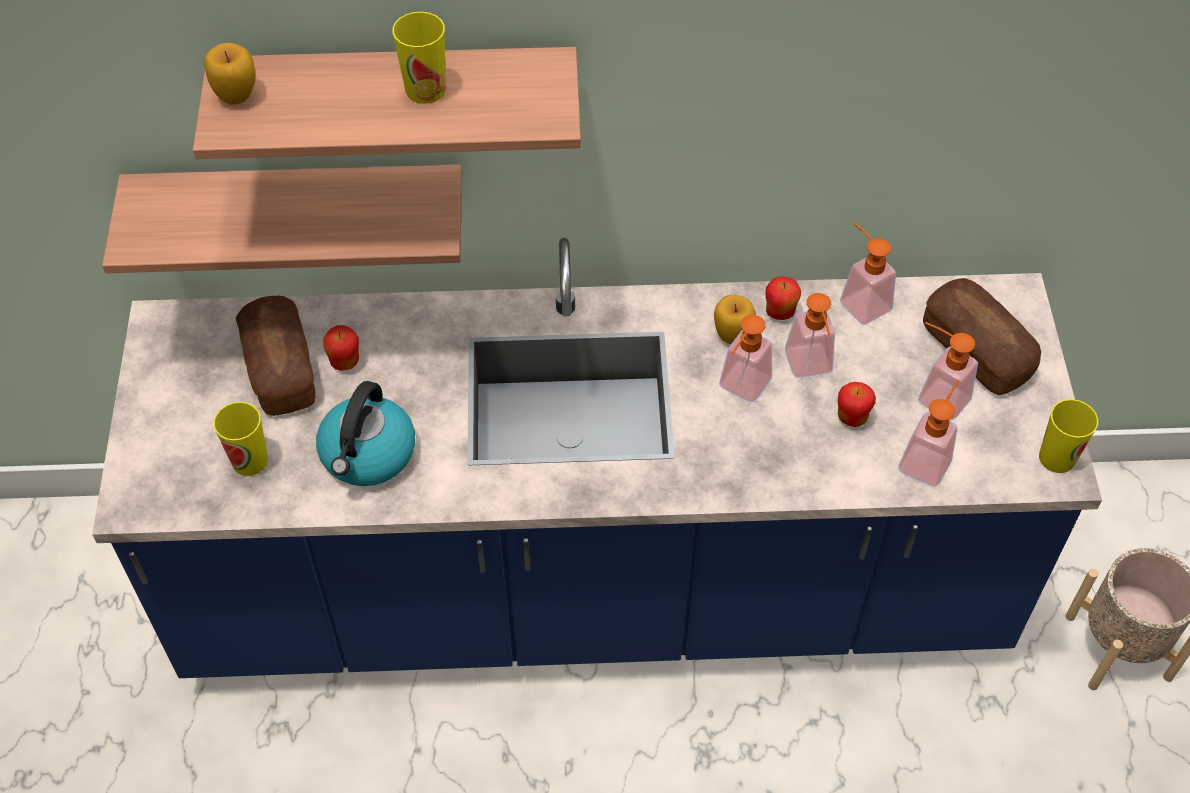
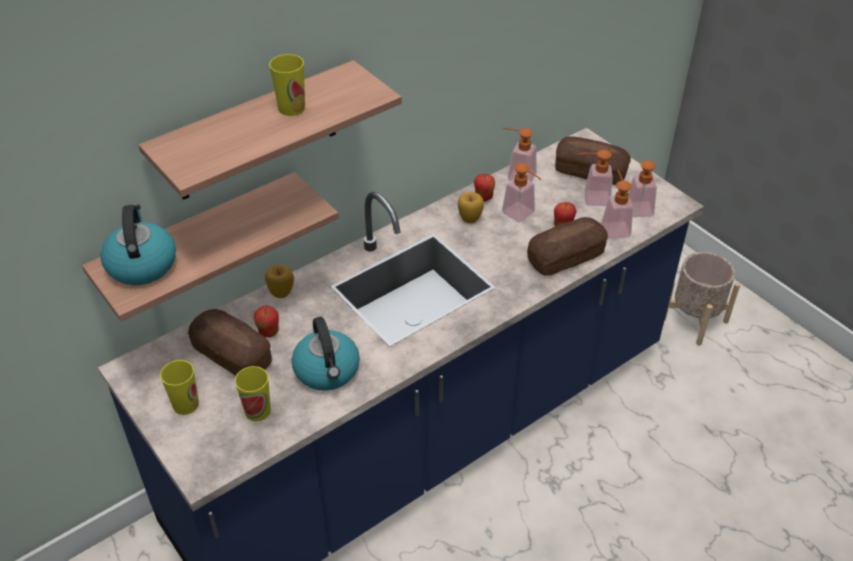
camera: 35 degrees left, 10 degrees down
apple [204,43,256,105] -> apple moved to [265,265,294,298]
soap dispenser [719,315,772,402] -> soap dispenser moved to [628,160,657,217]
cup [1039,399,1098,473] -> cup moved to [160,360,199,415]
none -> kettle [100,204,176,285]
none -> bread [527,217,608,276]

